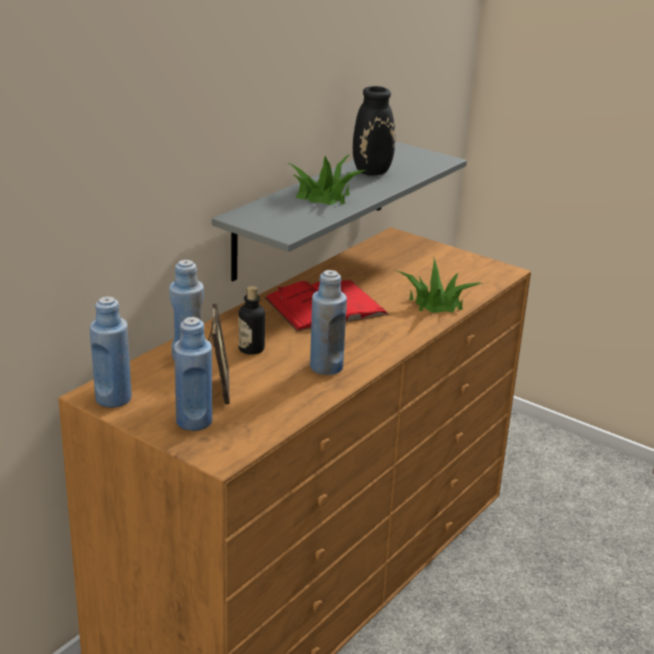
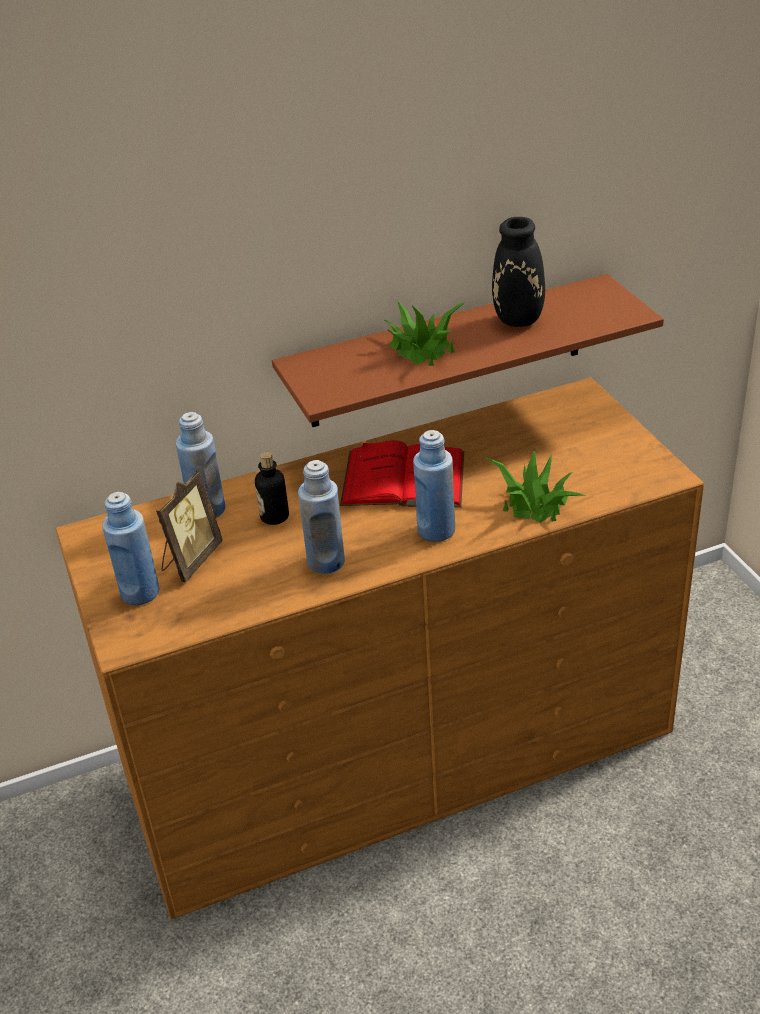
camera: 35 degrees right, 10 degrees up
blue bottle [90,296,132,408] -> blue bottle moved to [413,430,455,542]
grey shelf [212,142,467,281] -> brown shelf [272,274,664,427]

